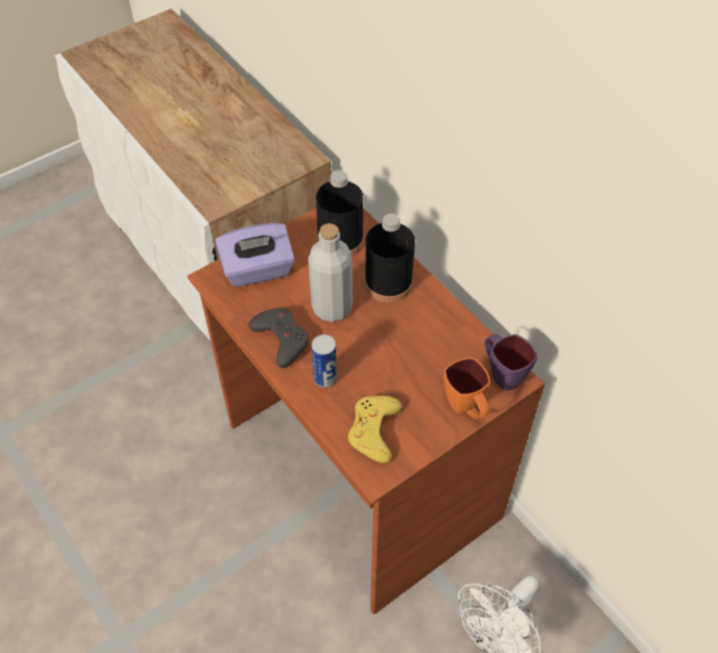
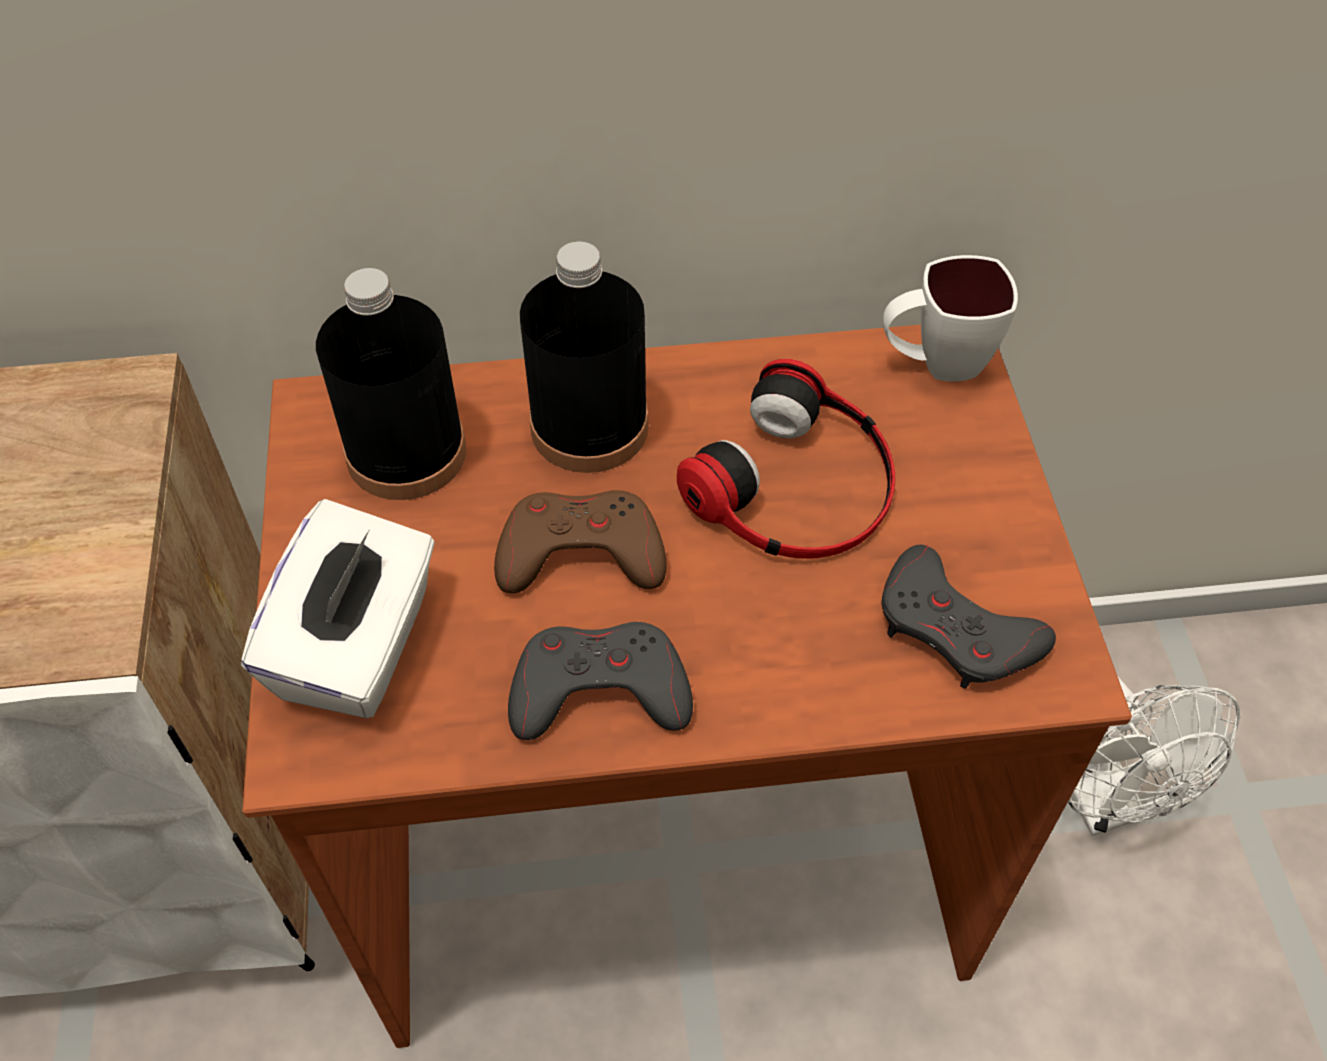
camera: 60 degrees left, 0 degrees up
purple tissue box [215,223,295,287] -> white tissue box [241,499,435,718]
grey bottle [308,223,353,322] -> brown game controller [494,490,667,593]
can [311,334,337,388] -> none
yellow game controller [348,396,402,463] -> grey game controller [881,544,1056,689]
orange mug [444,358,490,419] -> none
purple mug [485,334,538,391] -> white mug [883,255,1018,382]
none -> headphones [677,359,895,558]

